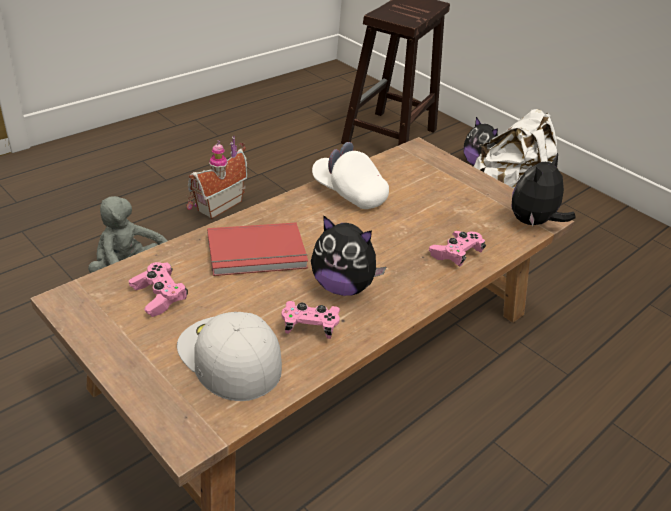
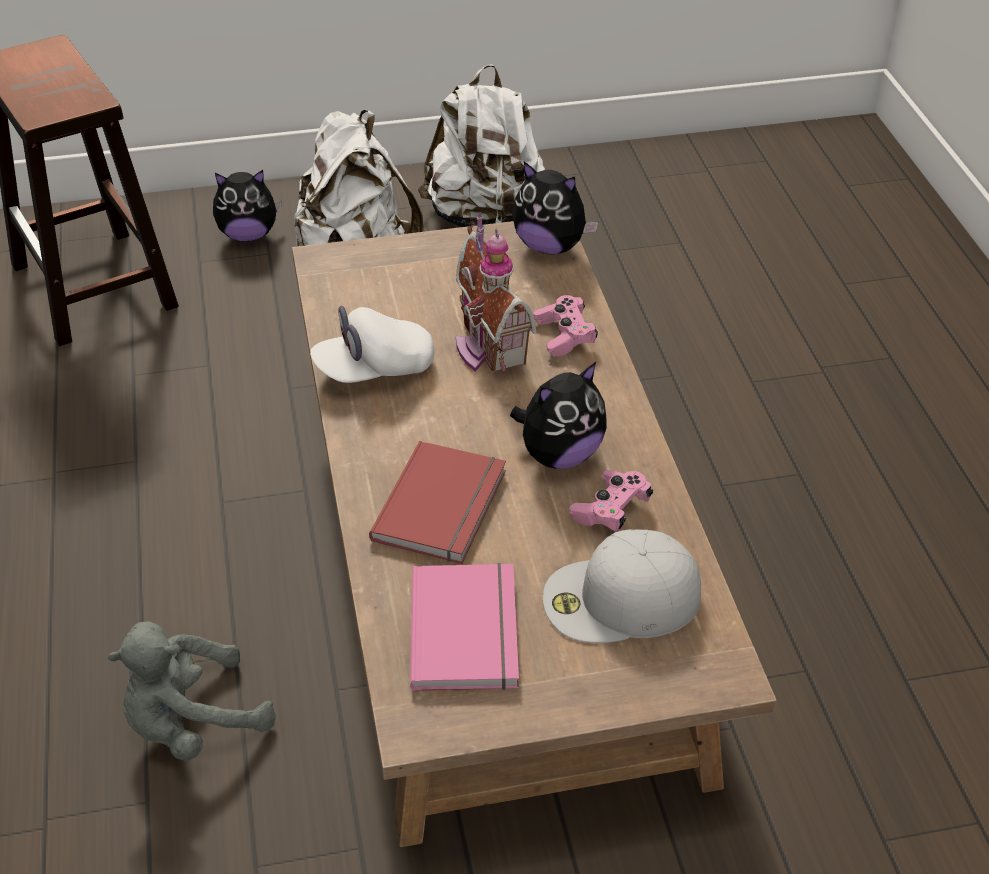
camera: 55 degrees left, 5 degrees up
pink game controller [129,262,188,317] -> pink book [410,563,519,691]
toy house [186,136,247,219] -> toy house moved to [456,212,537,374]
plush toy [511,153,576,226] -> plush toy turned 45 degrees counterclockwise [512,162,599,254]
none -> white backpack [418,64,545,227]

